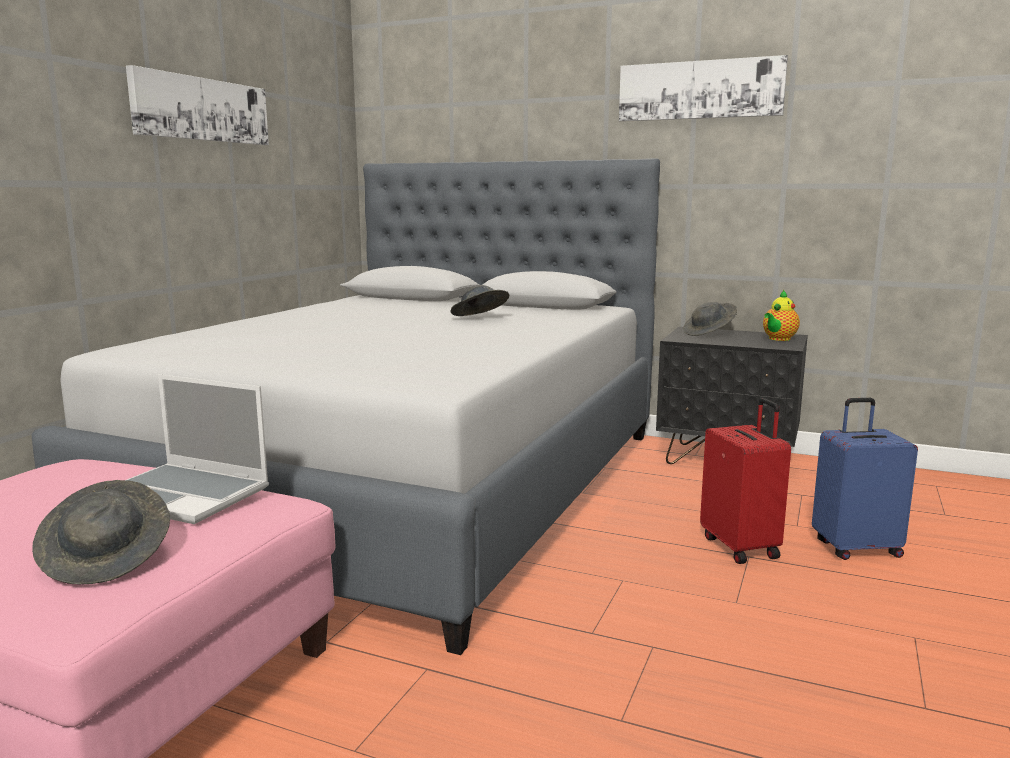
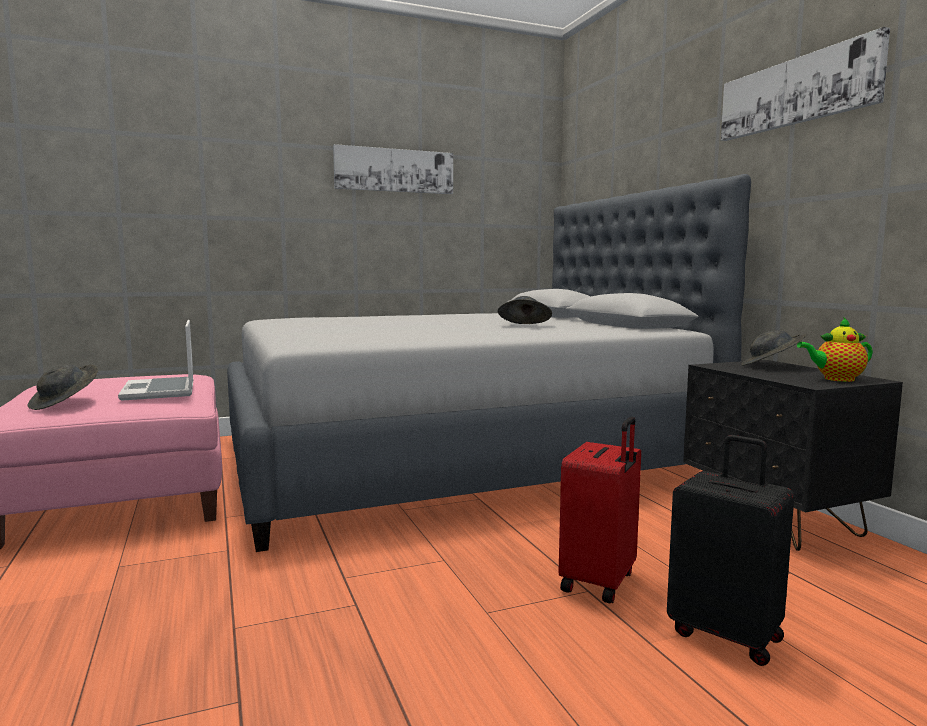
camera: 45 degrees right, 5 degrees down
blue suitcase [812,398,918,560] -> black suitcase [667,435,794,666]

